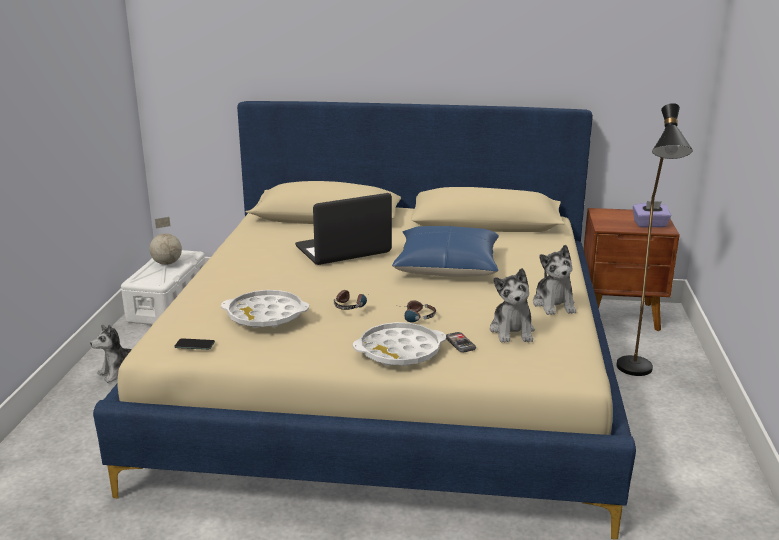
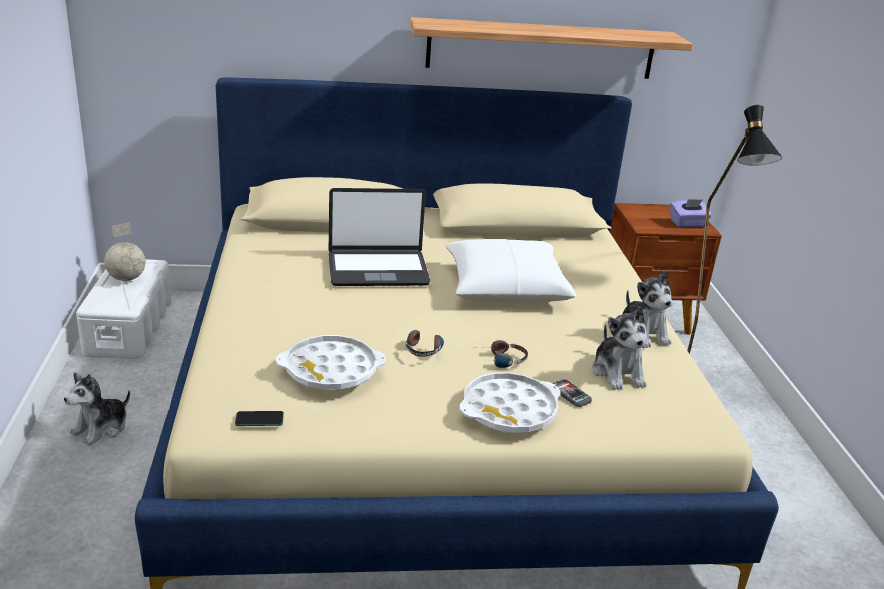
camera: 15 degrees left, 5 degrees up
laptop [295,193,392,265] -> laptop turned 150 degrees counterclockwise [329,188,430,286]
blue pillow [392,226,499,277] -> white pillow [444,239,577,303]
none -> shelf [410,17,693,79]

